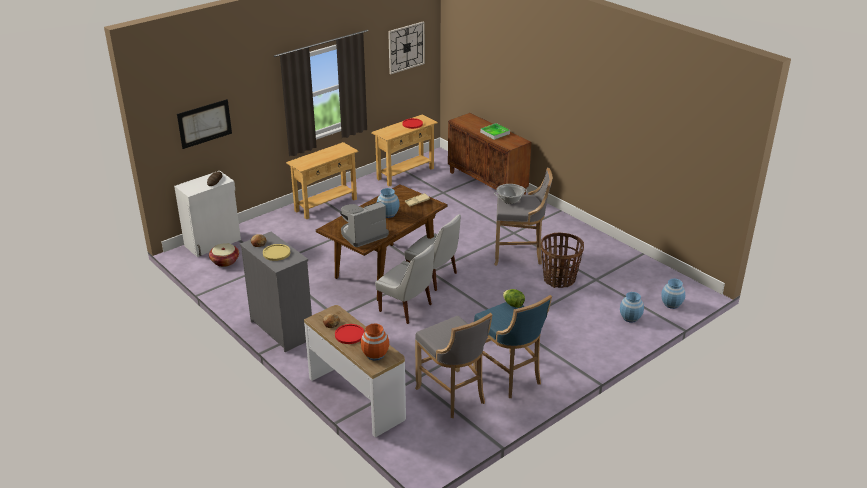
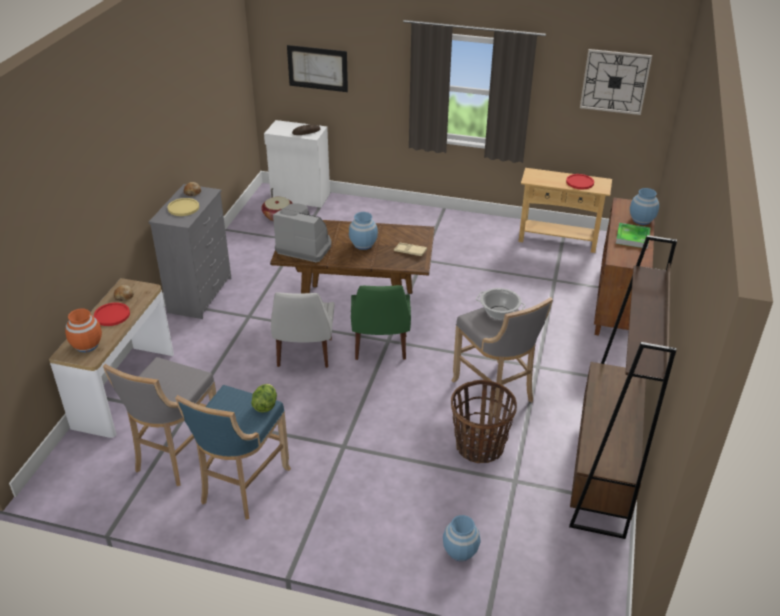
camera: 55 degrees right, 5 degrees up
beige console table [286,142,359,219] -> none
white chair [404,214,461,291] -> green chair [351,285,411,360]
blue vase [661,279,685,309] -> blue vase moved to [630,188,659,225]
none -> brown bookcase [569,235,677,539]

